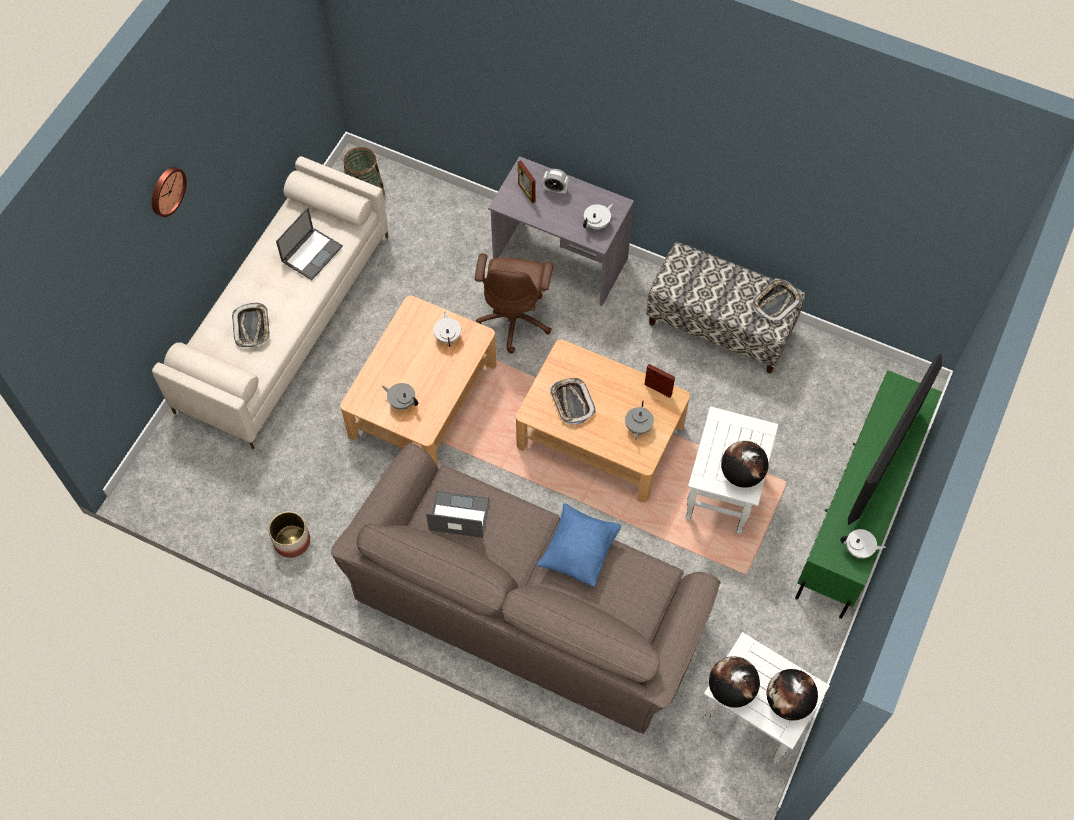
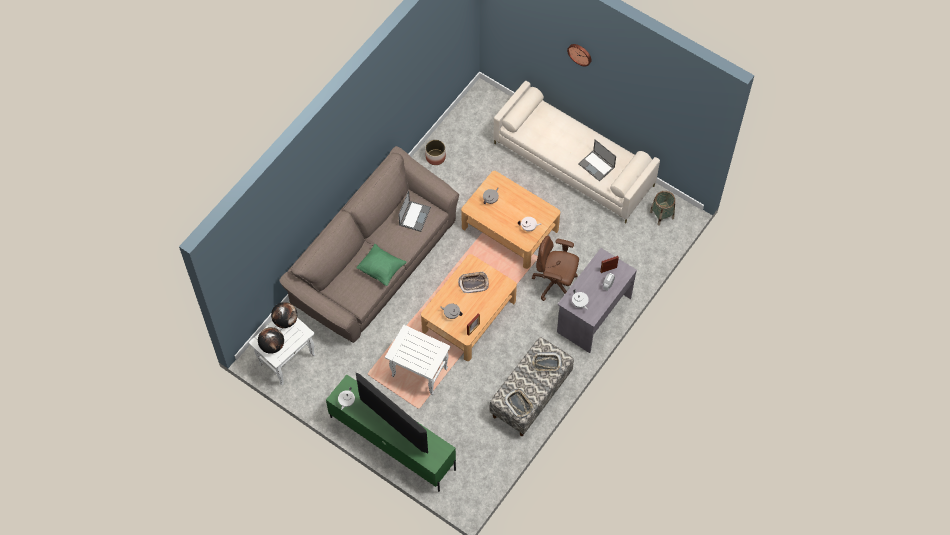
camera: 100 degrees right, 0 degrees up
tray [232,302,270,347] -> tray moved to [531,352,562,372]
blue pillow [537,503,621,586] -> green pillow [356,244,407,286]
globe [721,441,768,488] -> none

